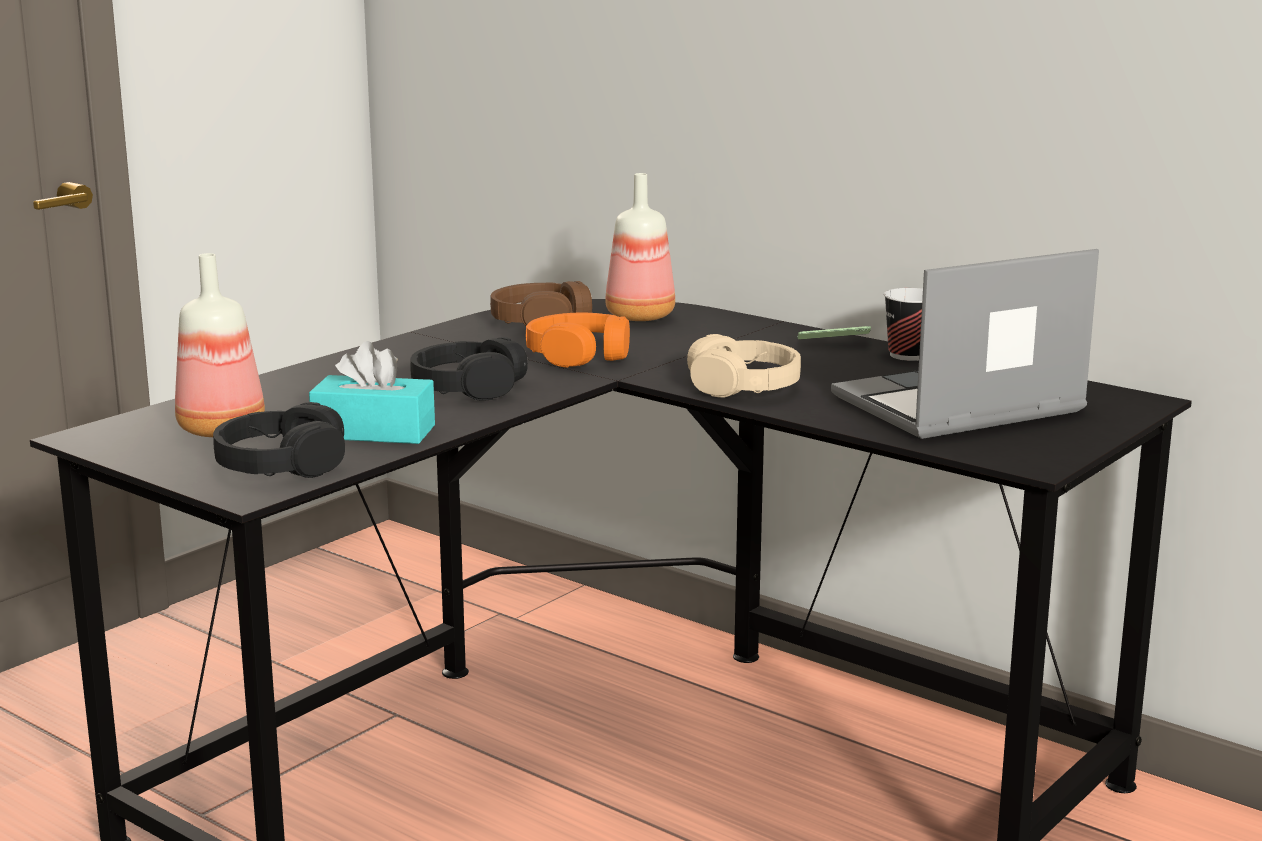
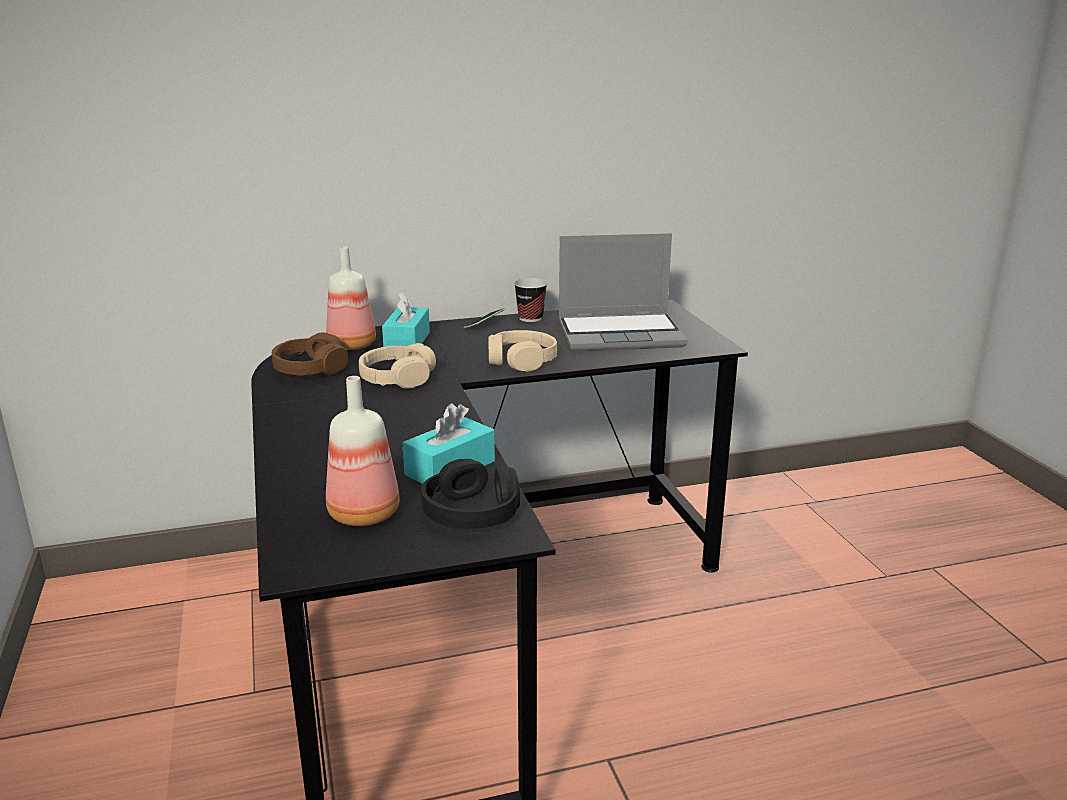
camera: 55 degrees left, 5 degrees up
black headphones [410,337,528,401] -> none
orange headphones [526,313,630,368] -> beige headphones [359,343,436,389]
laptop [831,249,1099,439] -> laptop turned 105 degrees counterclockwise [559,233,688,351]
none -> turquoise tissue box [382,291,430,347]

